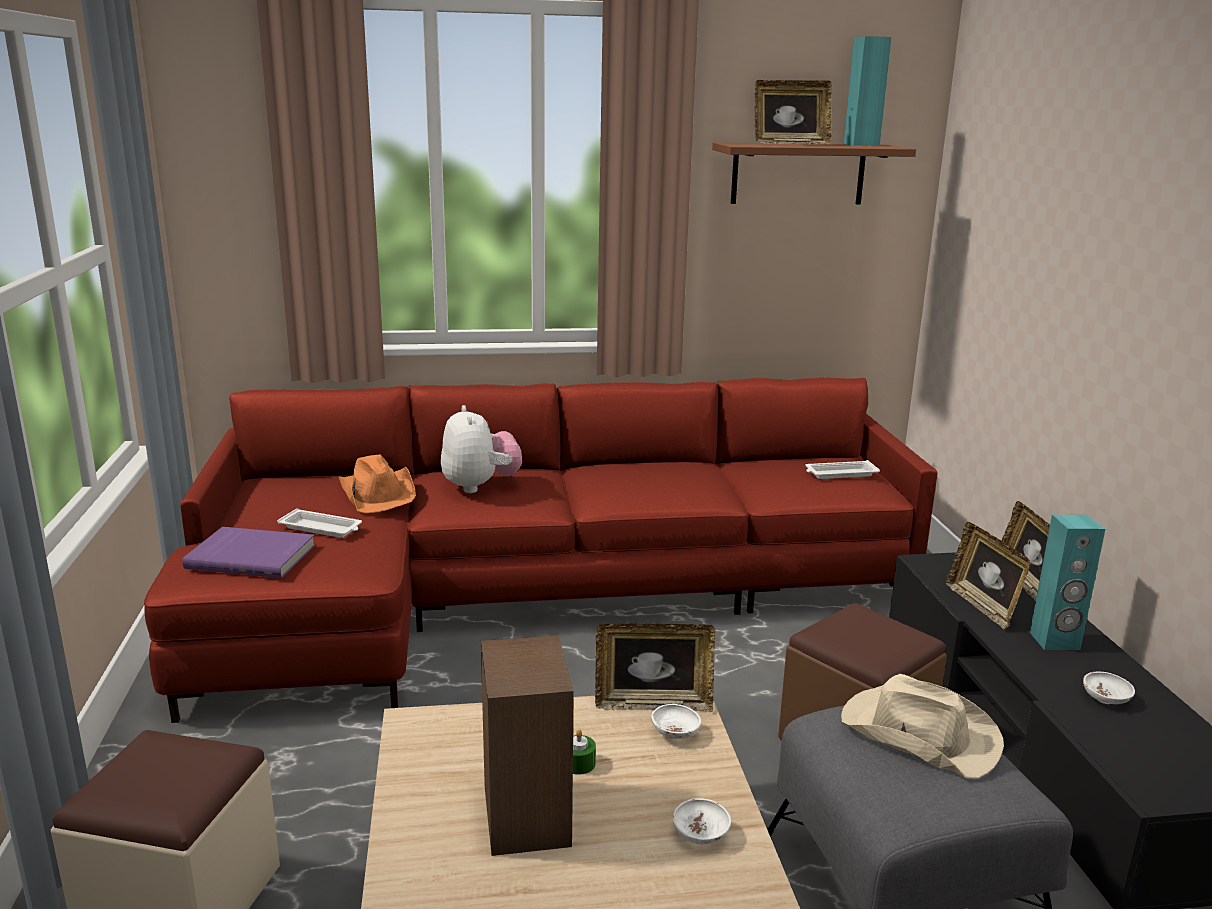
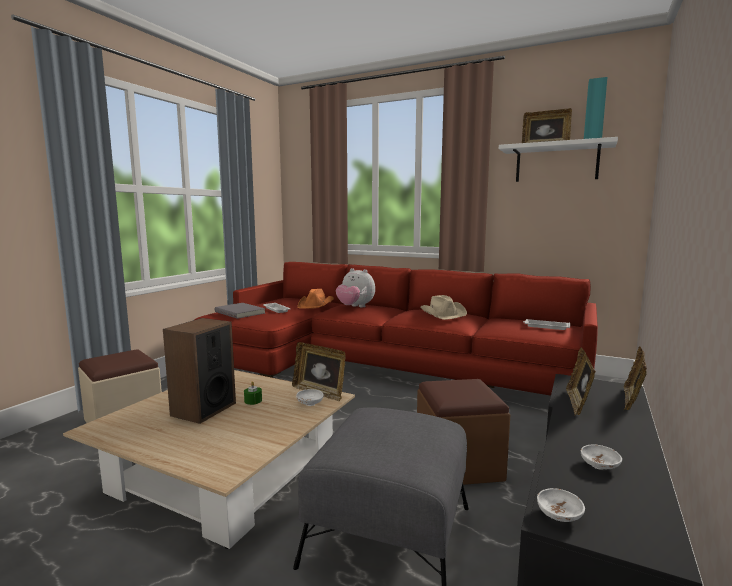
camera: 35 degrees right, 10 degrees down
purple book [182,527,315,578] -> grey book [214,303,265,319]
plush toy [441,405,522,493] -> plush toy turned 105 degrees clockwise [336,268,375,307]
white bowl [673,798,731,844] -> white bowl moved to [537,488,585,522]
brown shelf [712,142,916,204] -> white shelf [499,137,618,182]
beige hat [841,674,1004,779] -> beige hat moved to [421,295,467,320]
turquoise speaker [1030,515,1105,650] -> none

